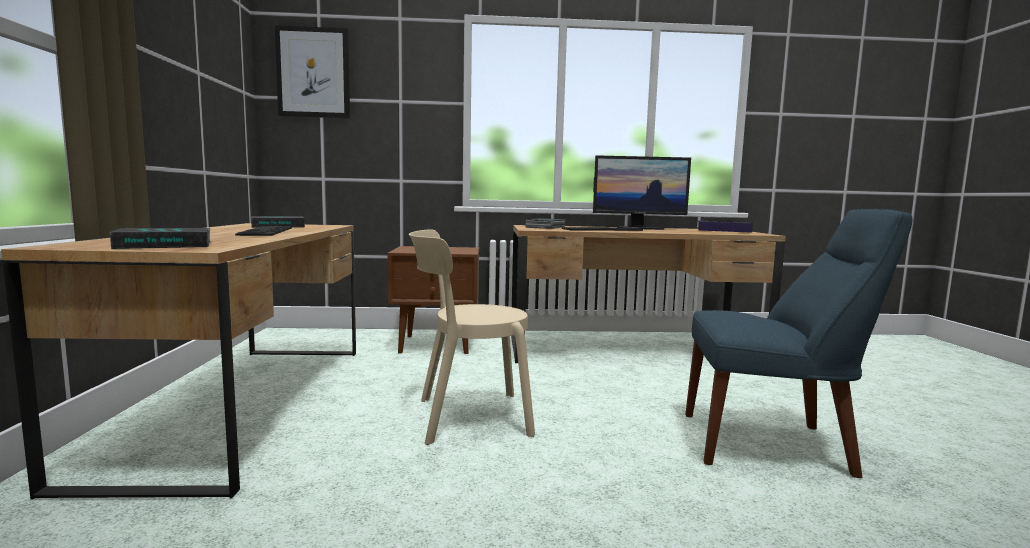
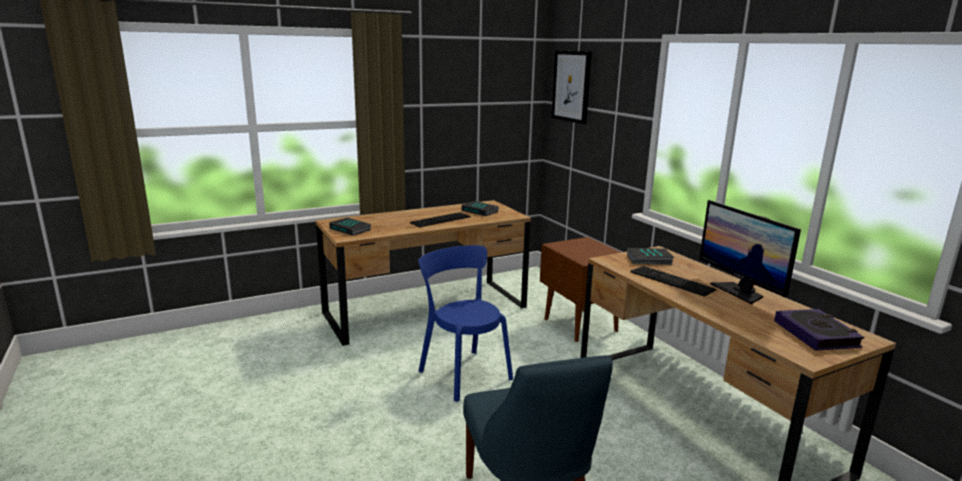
camera: 65 degrees right, 10 degrees up
beige chair [409,229,535,445] -> blue chair [418,245,513,402]

